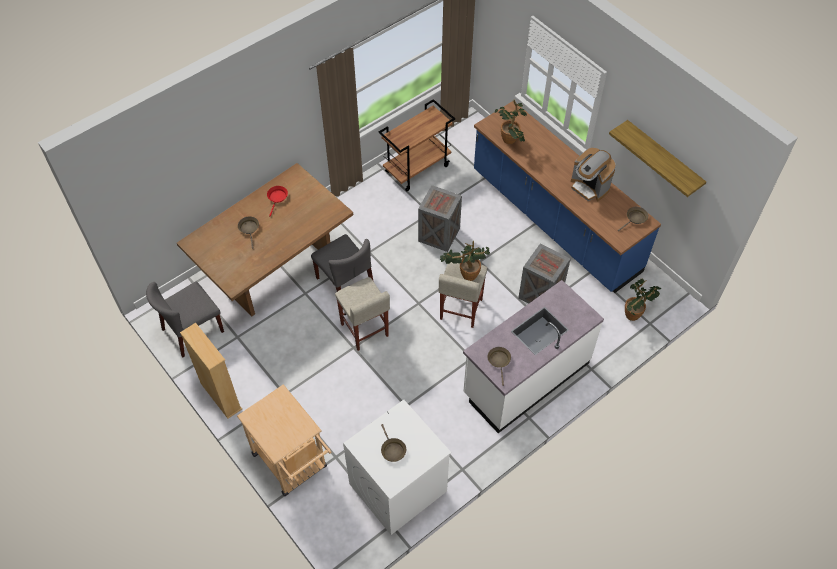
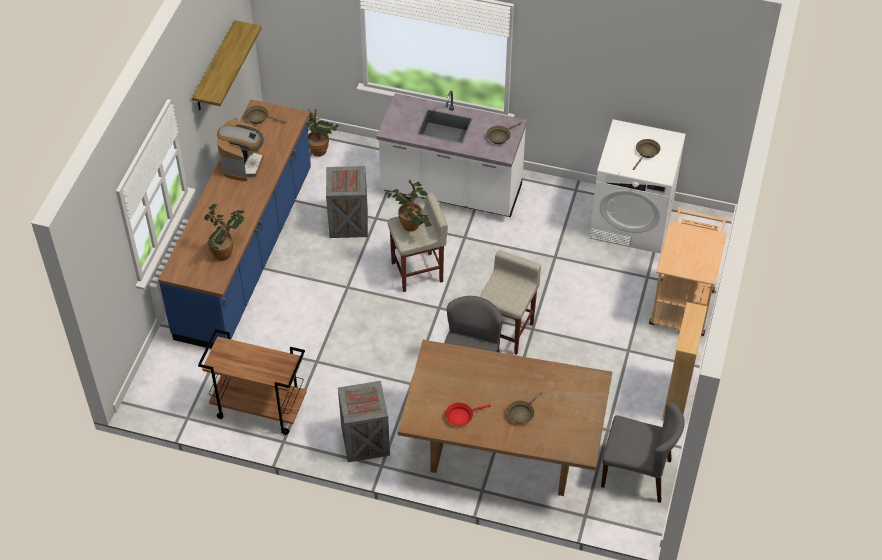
camera: 125 degrees left, 5 degrees down
crate [418,185,462,252] -> crate moved to [338,381,390,462]

